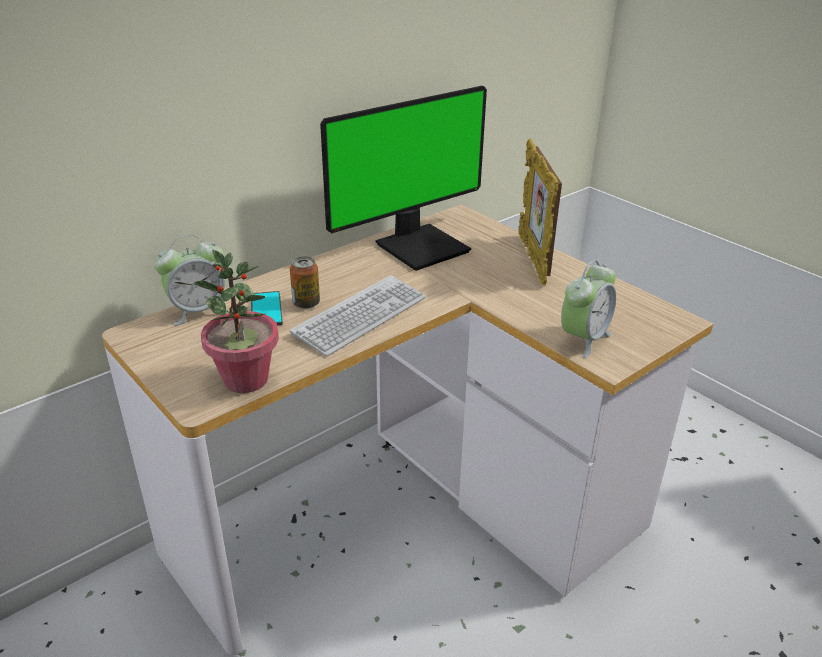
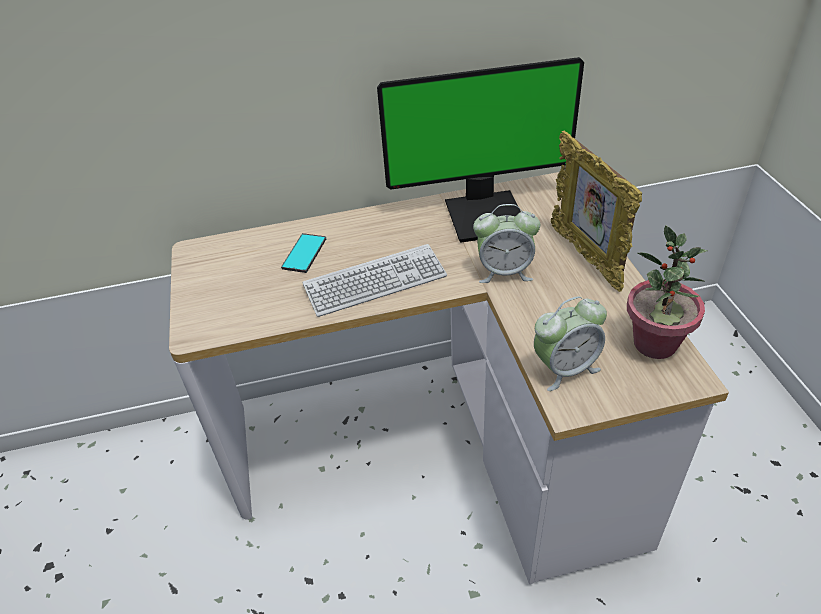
camera: 30 degrees right, 10 degrees up
alarm clock [154,235,228,325] -> alarm clock moved to [473,204,540,283]
potted plant [193,250,279,393] -> potted plant moved to [627,226,707,359]
can [290,256,320,309] -> none
picture frame [518,138,562,286] -> picture frame turned 45 degrees counterclockwise [551,130,642,292]

